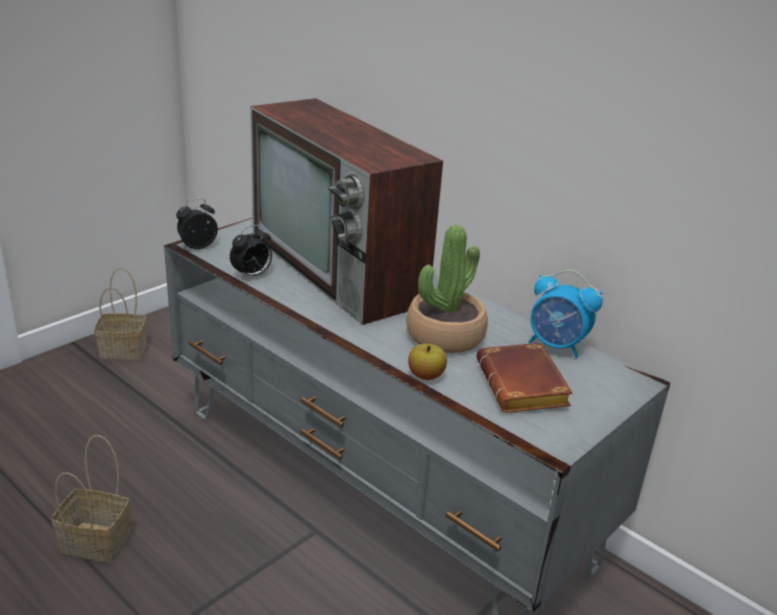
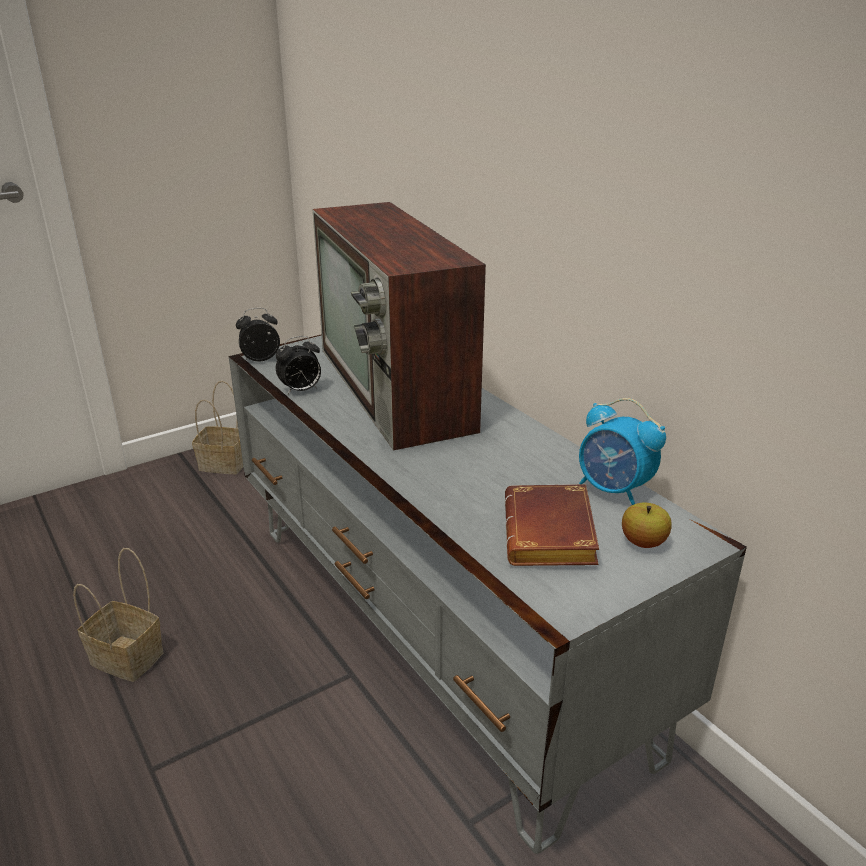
camera: 15 degrees right, 0 degrees up
potted plant [406,225,488,353] -> none
apple [408,344,447,380] -> apple moved to [622,503,672,548]

